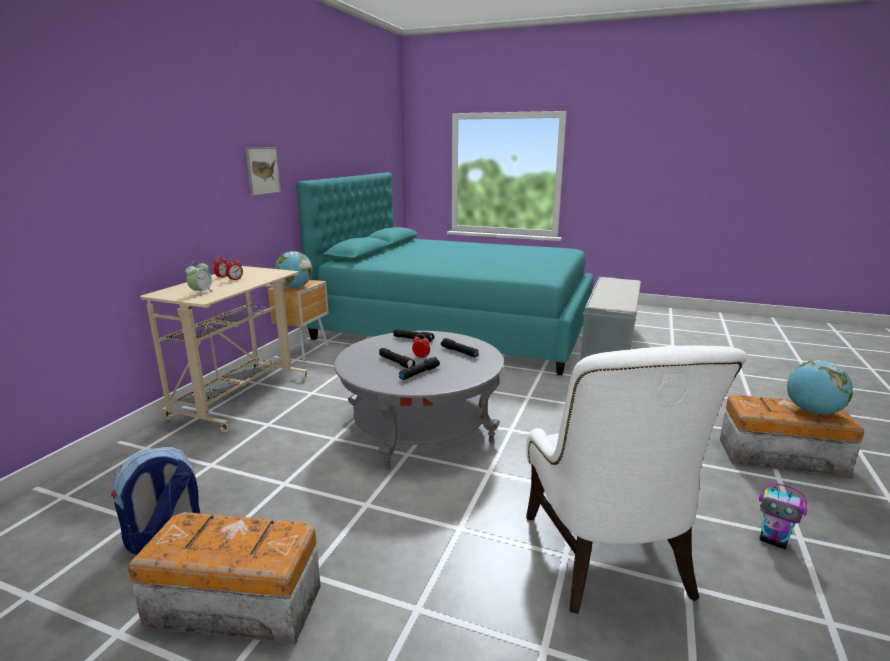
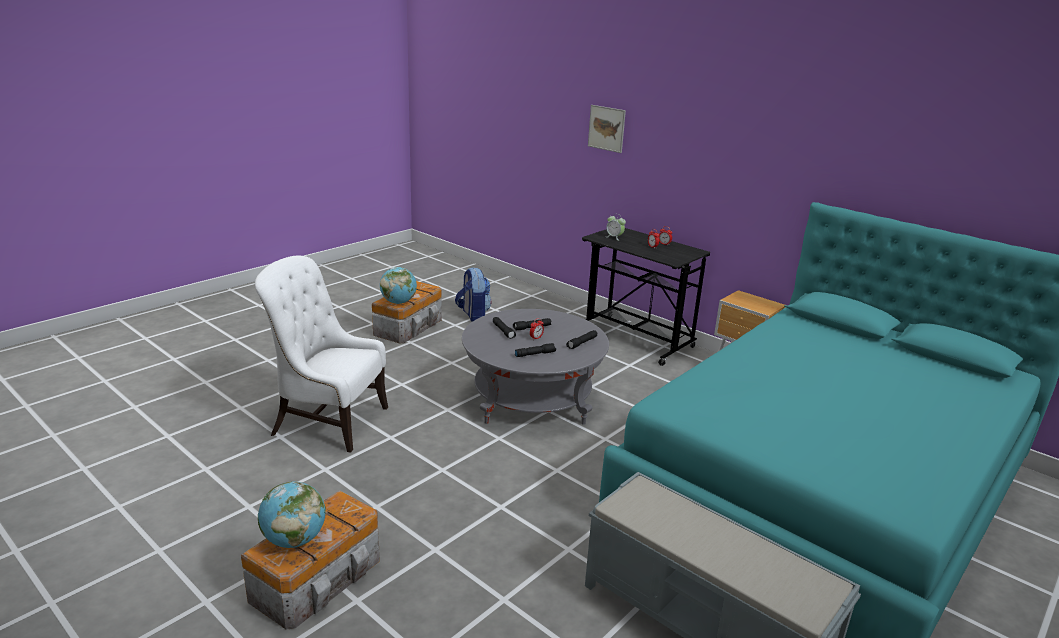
camera: 110 degrees right, 5 degrees up
beige desk [140,266,307,433] -> black desk [582,228,710,366]
picture [245,147,281,196] -> picture moved to [588,105,626,153]
globe [275,251,312,288] -> globe moved to [380,267,417,304]
toy robot [759,484,807,549] -> none

